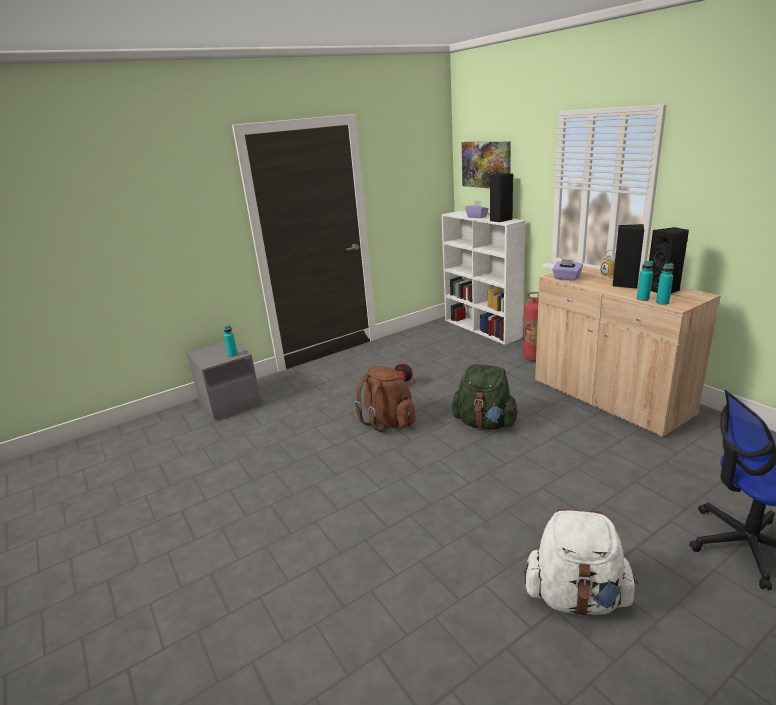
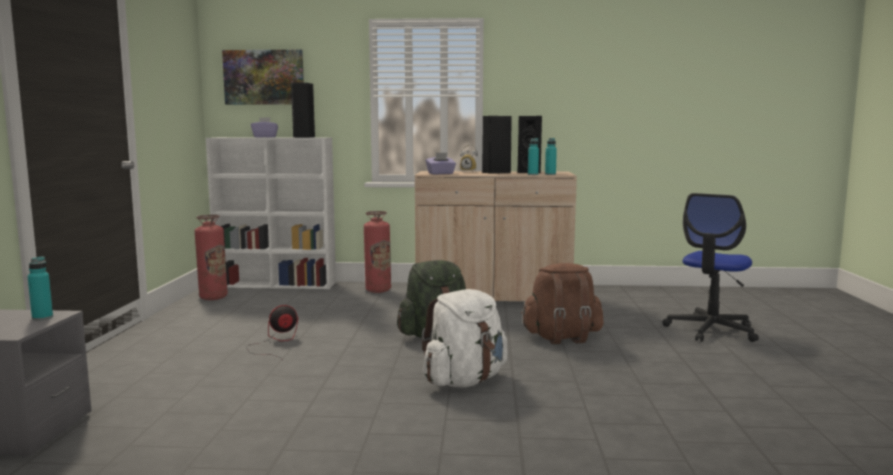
camera: 55 degrees left, 15 degrees down
brown backpack [355,366,416,432] -> brown backpack moved to [521,263,604,344]
white backpack [524,509,638,616] -> white backpack moved to [422,289,507,388]
none -> fire extinguisher [195,215,228,300]

